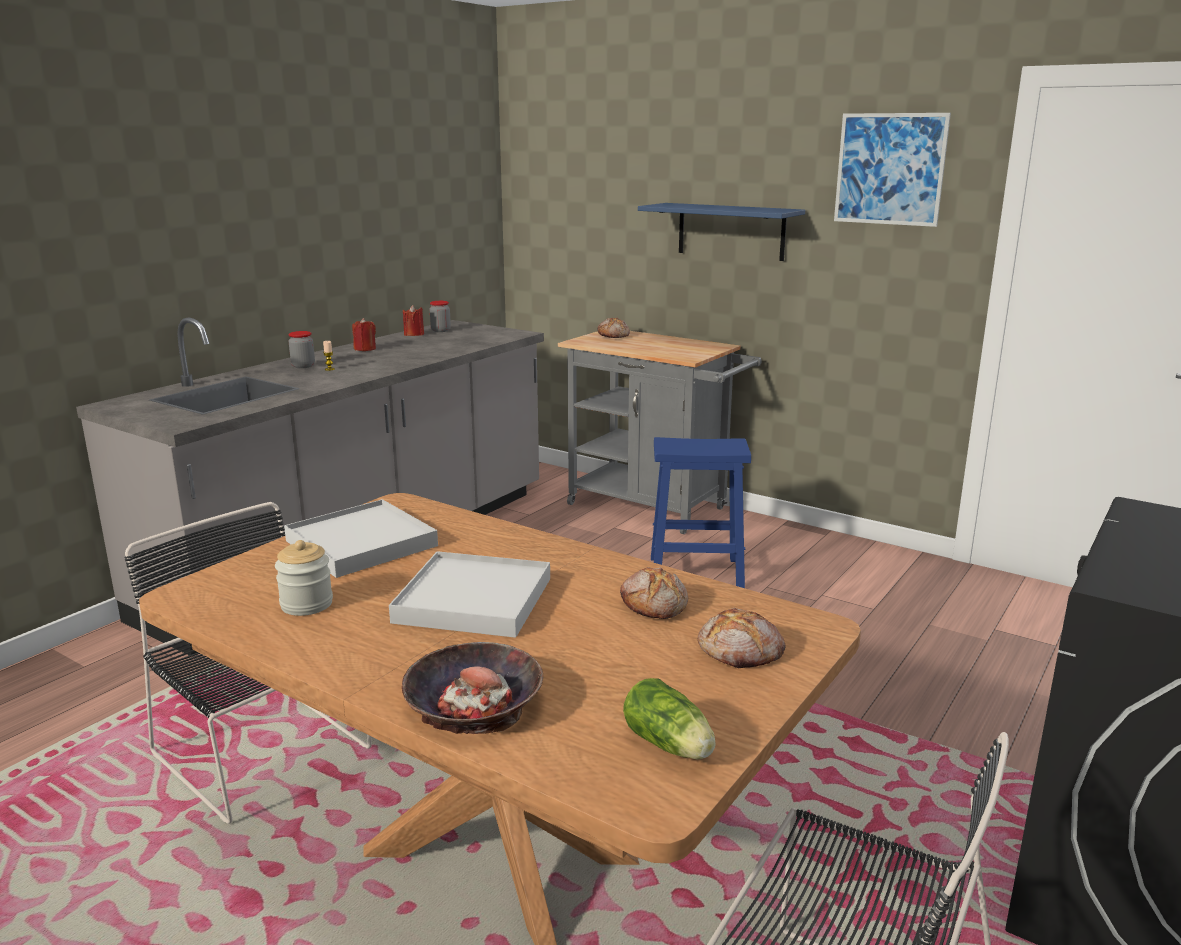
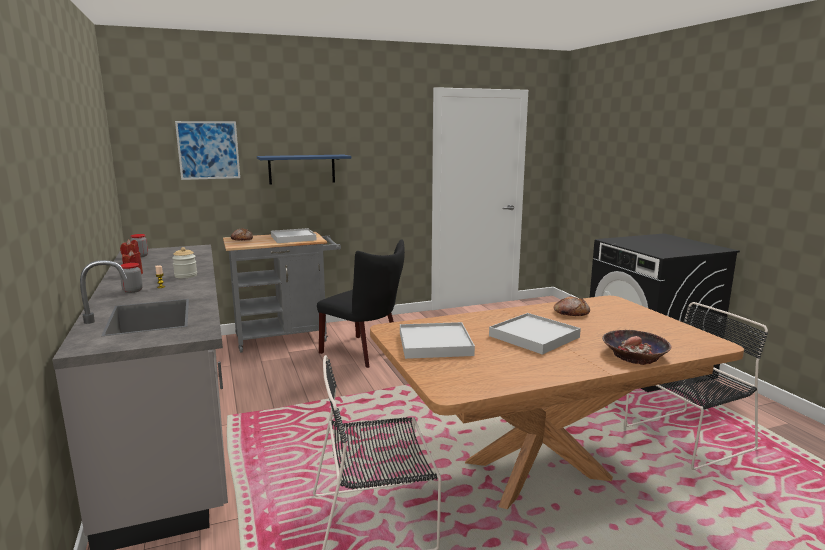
camera: 55 degrees left, 5 degrees down
jar [275,540,333,616] -> jar moved to [172,247,197,278]
lettuce [623,678,716,759] -> none
blue stool [651,437,751,588] -> black chair [317,239,405,368]
bread [698,608,785,668] -> none
picture [834,113,951,227] -> picture moved to [175,121,240,180]
none -> white tray [271,228,317,243]

